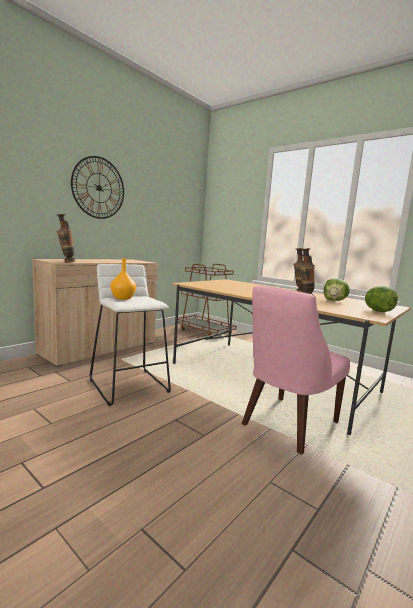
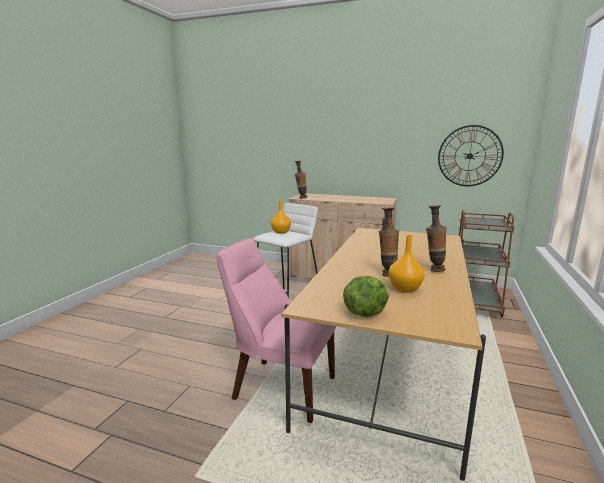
camera: 70 degrees right, 5 degrees up
wall clock [71,156,124,219] -> wall clock moved to [438,125,504,186]
lettuce [324,278,350,301] -> orange vase [389,235,425,293]

